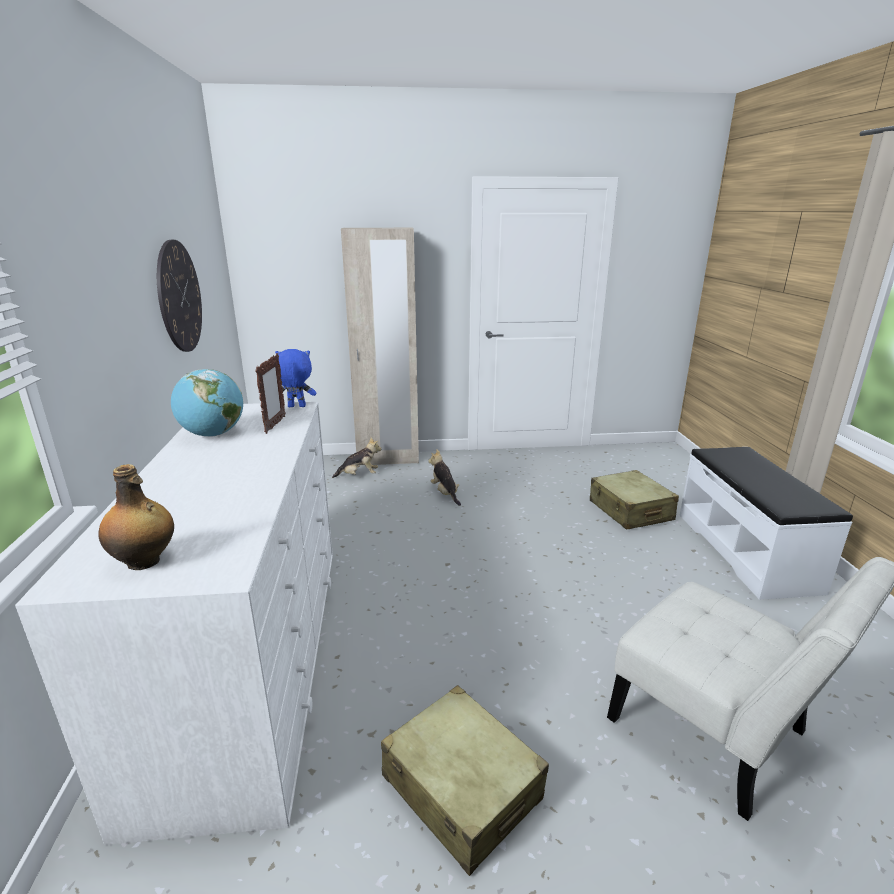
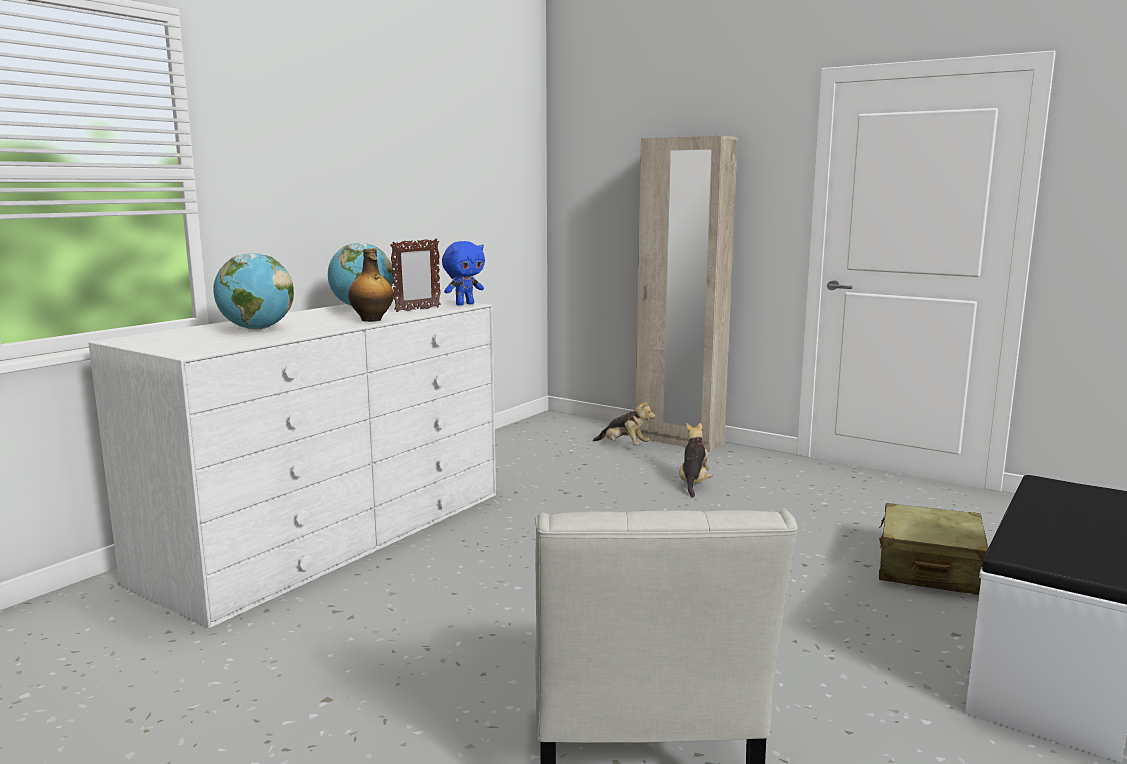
camera: 40 degrees right, 10 degrees down
bottle [98,464,174,570] -> bottle moved to [348,248,394,322]
wall clock [157,240,202,352] -> none
blue plush toy [275,349,316,407] -> blue plush toy turned 105 degrees clockwise [442,241,485,305]
beige suitcase [381,685,549,876] -> none
none -> globe [213,253,294,330]

